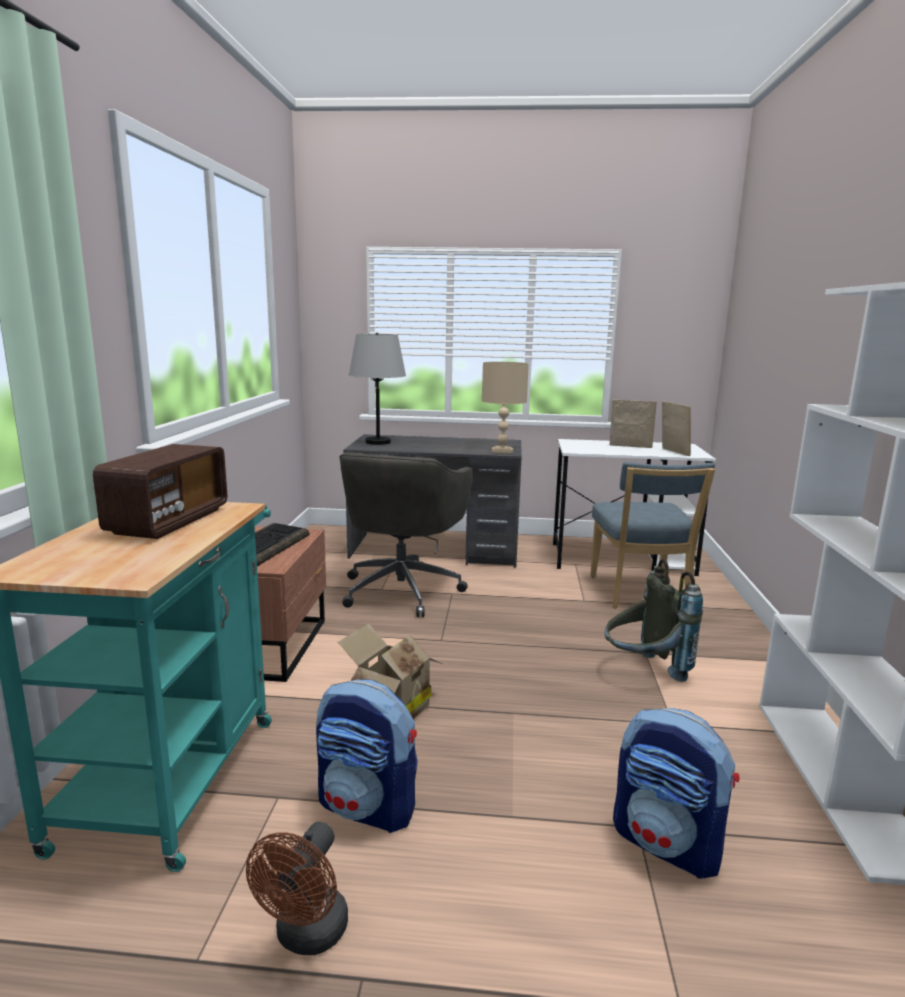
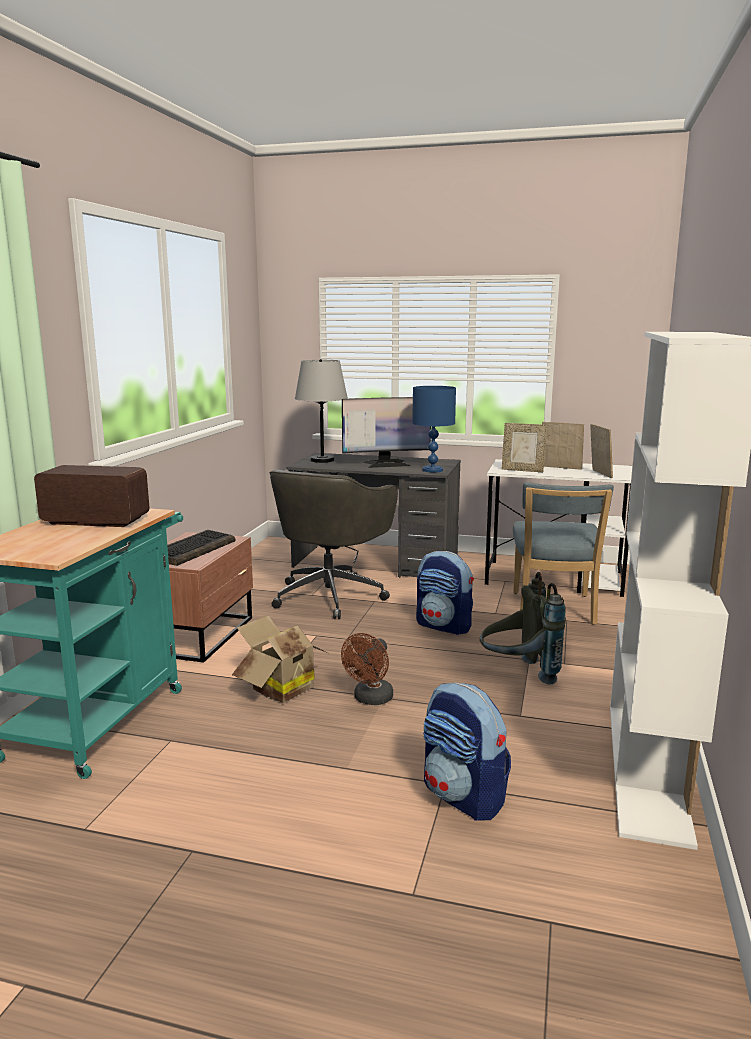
camera: 10 degrees right, 0 degrees up
radio [93,444,227,539] -> radio turned 105 degrees counterclockwise [34,465,150,527]
brown fan [246,822,348,955] -> brown fan moved to [341,633,393,705]
backpack [316,679,418,833] -> backpack moved to [416,551,474,635]
beige table lamp [482,362,529,453] -> blue table lamp [412,386,456,473]
none -> monitor [342,397,431,468]
none -> picture frame [502,423,547,472]

